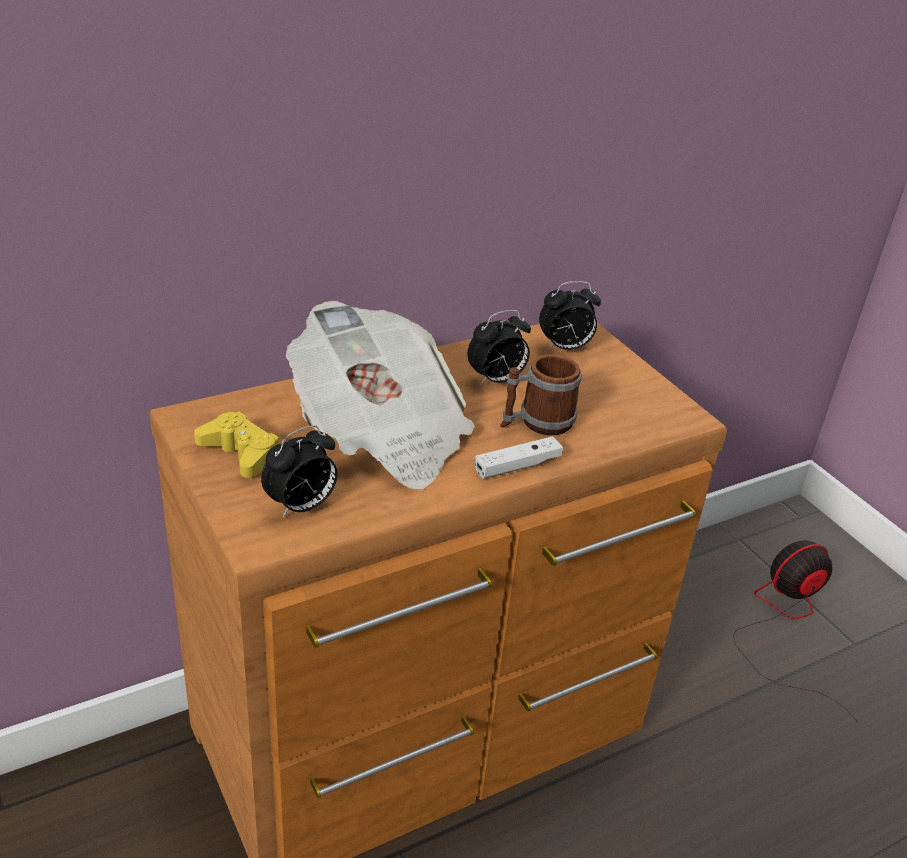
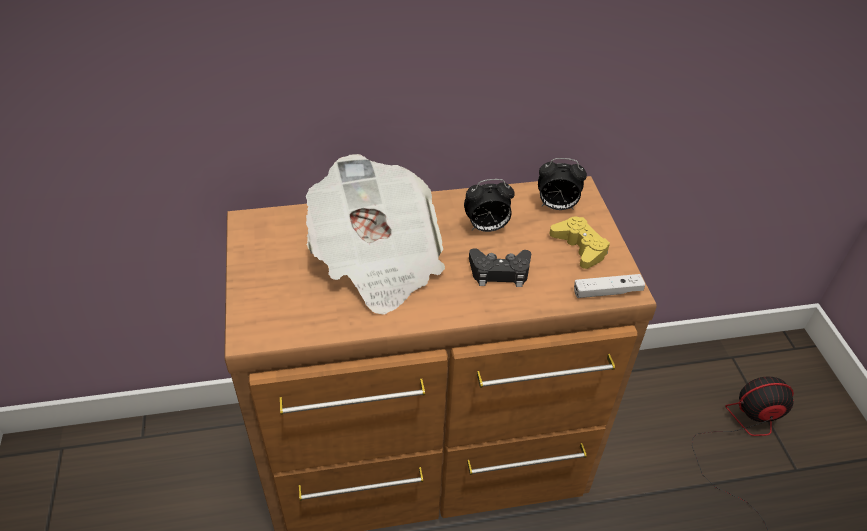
camera: 20 degrees right, 10 degrees up
yellow game controller [194,412,279,478] -> yellow game controller moved to [549,217,610,269]
alarm clock [261,425,338,518] -> none
white game controller [475,436,563,479] -> white game controller moved to [574,274,645,298]
mug [500,354,582,435] -> black game controller [469,248,531,287]

